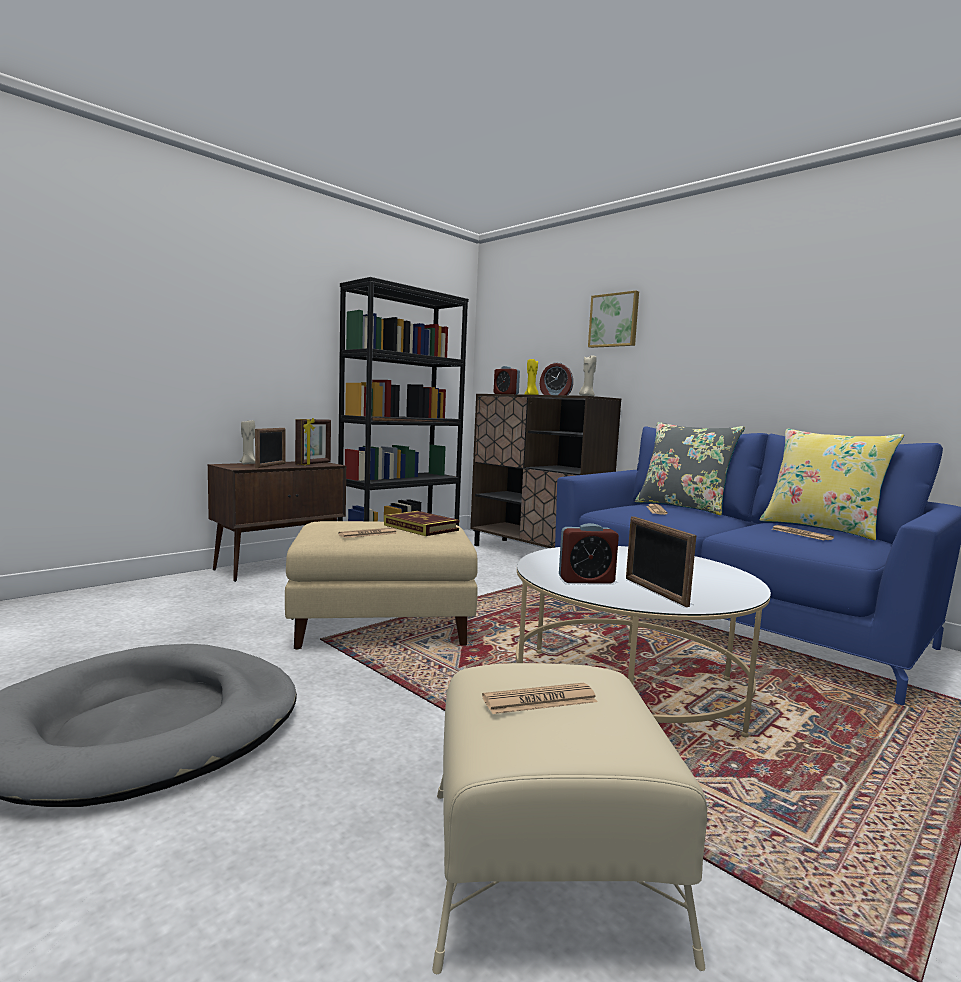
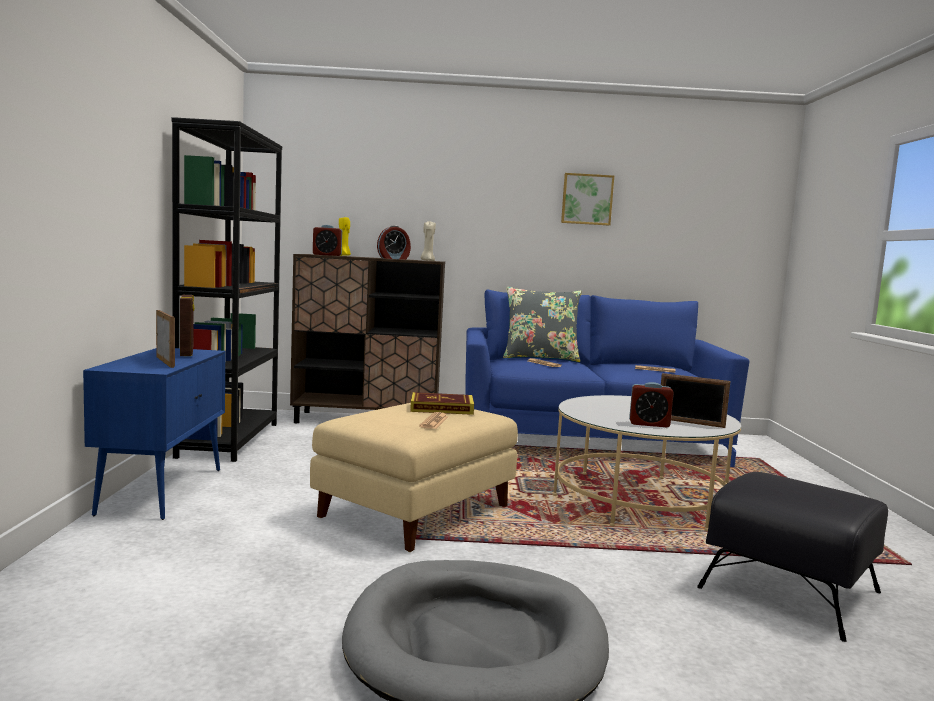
camera: 45 degrees left, 0 degrees up
brown cabinet [208,462,346,582] -> blue cabinet [83,348,225,520]
beige candle [240,420,255,464] -> none
beige ottoman [432,663,707,974] -> black ottoman [697,472,888,642]
newspaper [482,683,597,714] -> none
alarm clock [559,523,619,584] -> alarm clock turned 60 degrees clockwise [629,382,674,427]
picture [588,291,639,348] -> picture moved to [561,173,614,225]
yellow pillow [760,429,904,540] -> none

